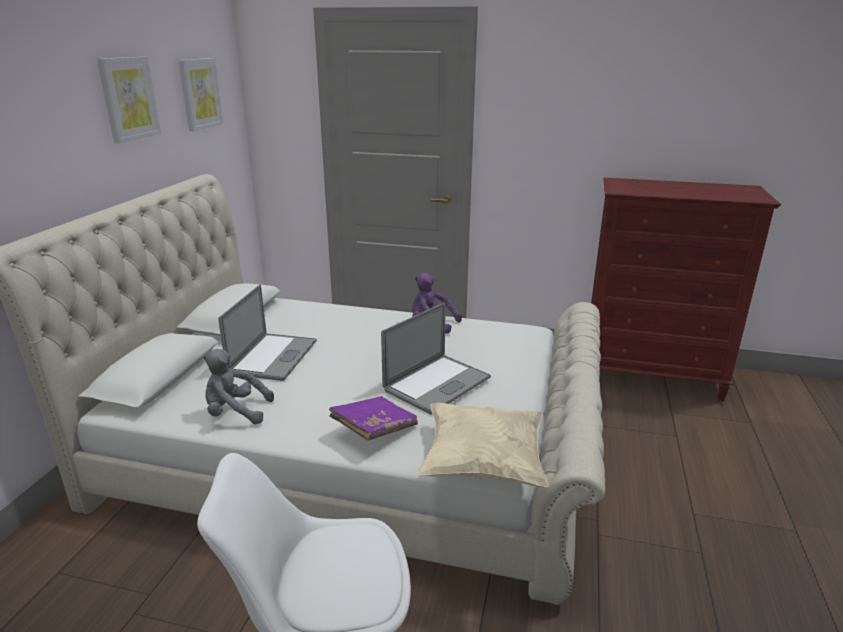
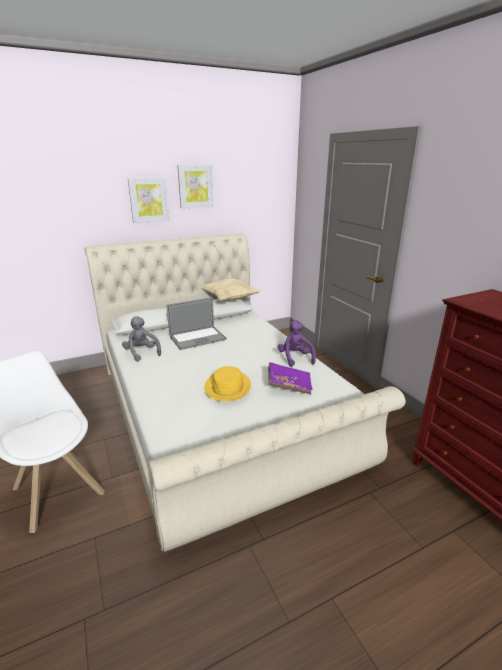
camera: 50 degrees right, 0 degrees up
picture [178,58,223,131] -> picture moved to [128,177,169,223]
purple book [329,396,418,441] -> purple book moved to [268,362,313,394]
laptop [381,302,491,415] -> yellow hat [204,366,251,401]
beige pillow [417,402,549,488] -> beige pillow moved to [201,278,261,301]

